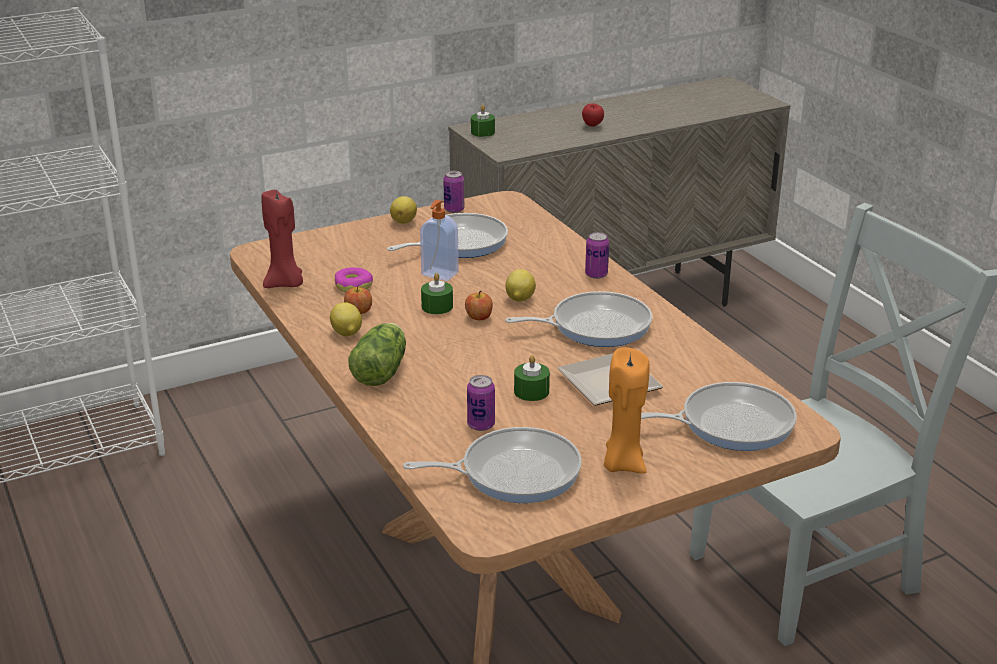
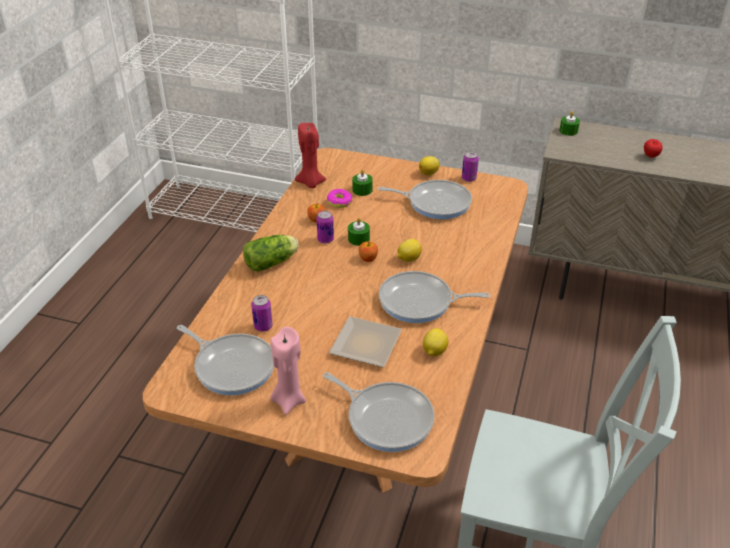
camera: 45 degrees right, 10 degrees up
lemon [330,302,362,336] -> lemon moved to [423,328,448,356]
soap dispenser [420,200,459,281] -> none
frying pan [505,291,652,347] -> frying pan turned 150 degrees clockwise [379,271,490,323]
green candle [514,355,550,401] -> green candle moved to [352,169,373,196]
can [585,232,609,279] -> can moved to [317,211,334,244]
orange candle [604,347,649,474] -> pink candle [270,327,306,415]

